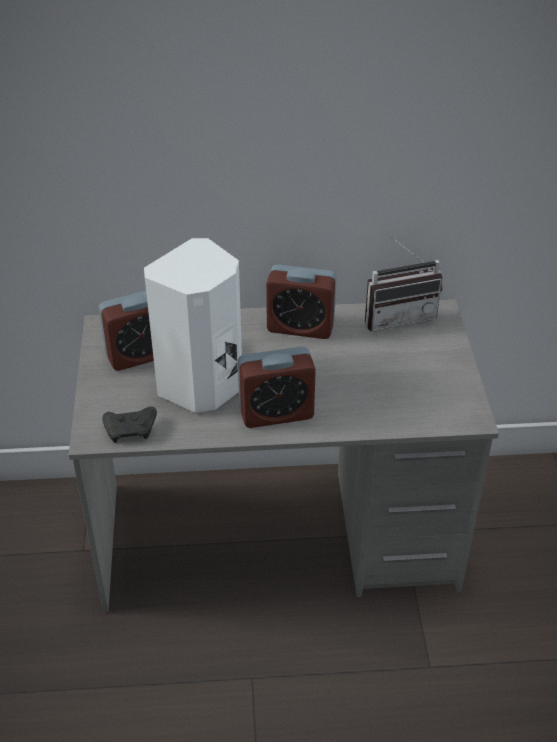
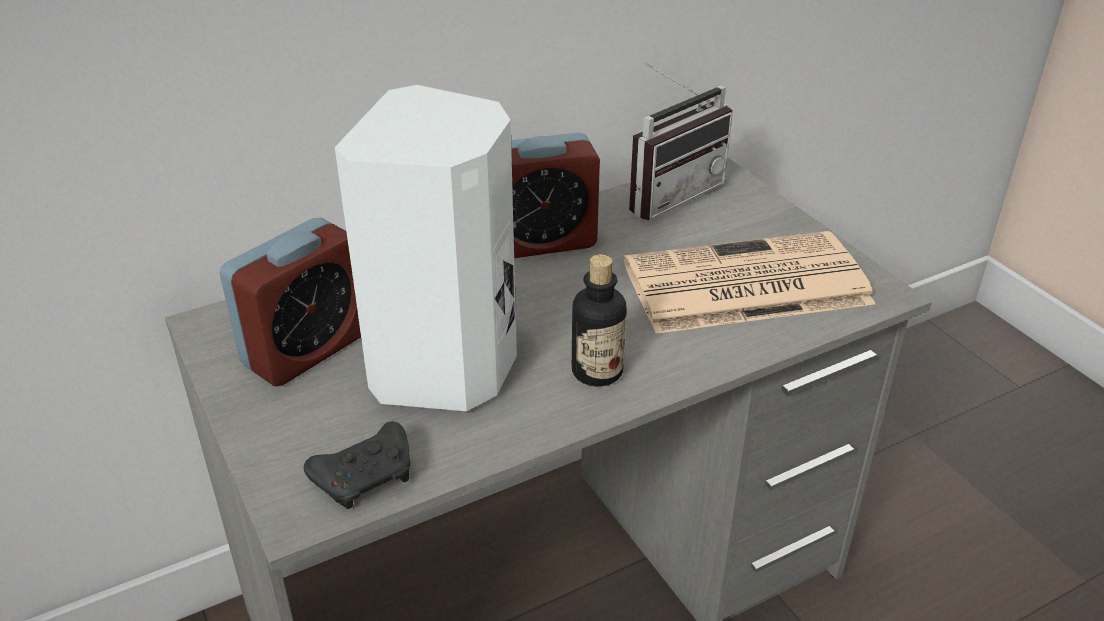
camera: 25 degrees left, 5 degrees down
alarm clock [238,346,316,428] -> bottle [572,254,627,386]
none -> newspaper [624,231,875,334]

